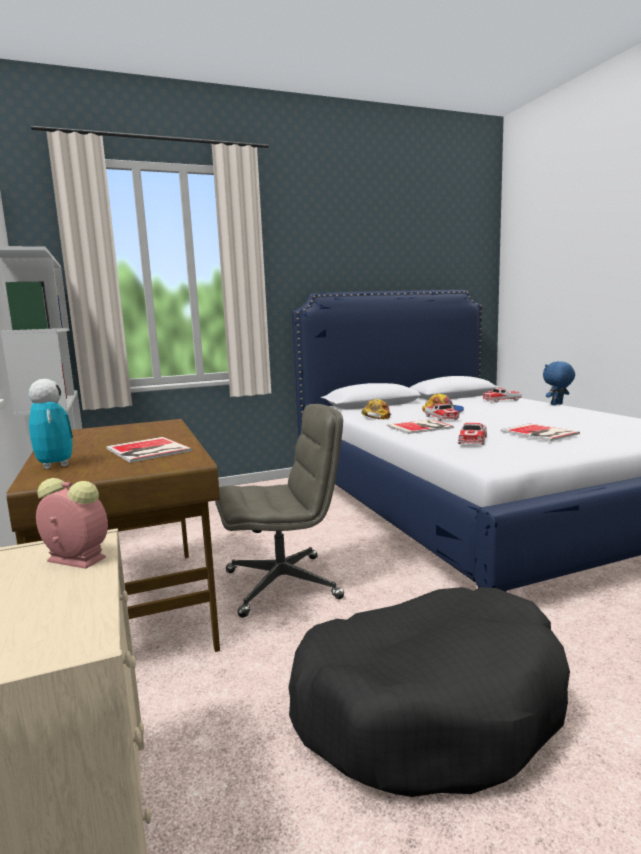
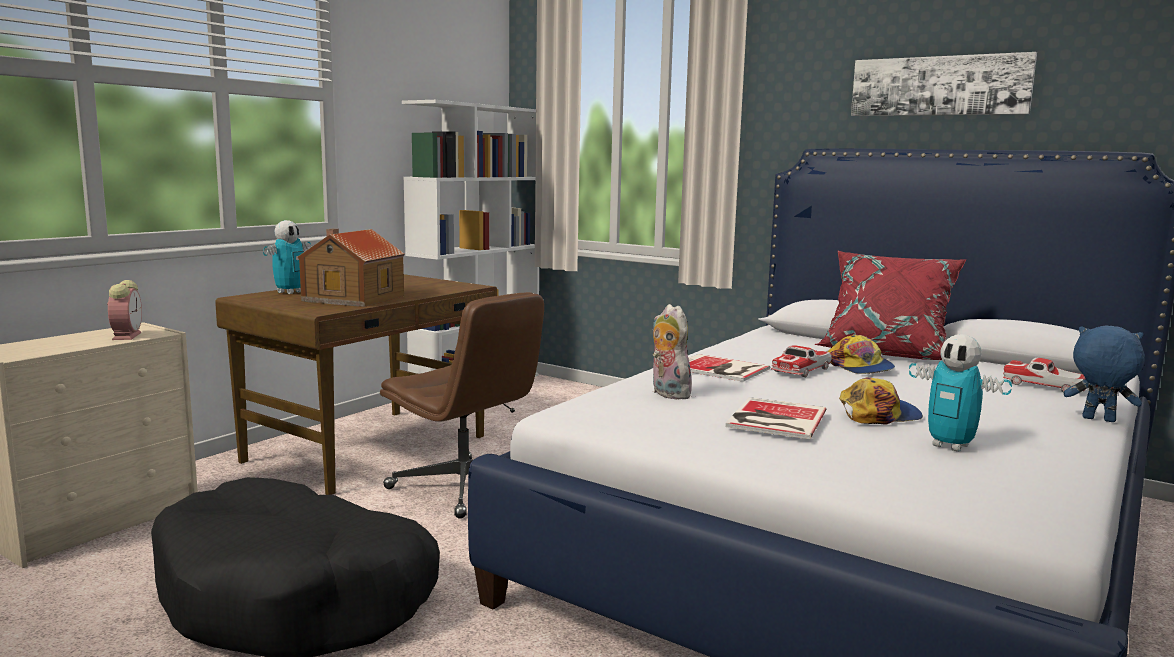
camera: 55 degrees right, 0 degrees up
book [106,437,192,463] -> toy house [297,229,405,307]
grey office chair [215,404,344,618] -> brown office chair [380,292,544,519]
cap [361,399,391,419] -> cap moved to [839,377,923,424]
toy car [458,423,487,445] -> plush toy [653,304,692,399]
none -> red pillow [815,251,967,360]
none -> picture [851,52,1037,116]
none -> toy robot [909,334,1012,452]

